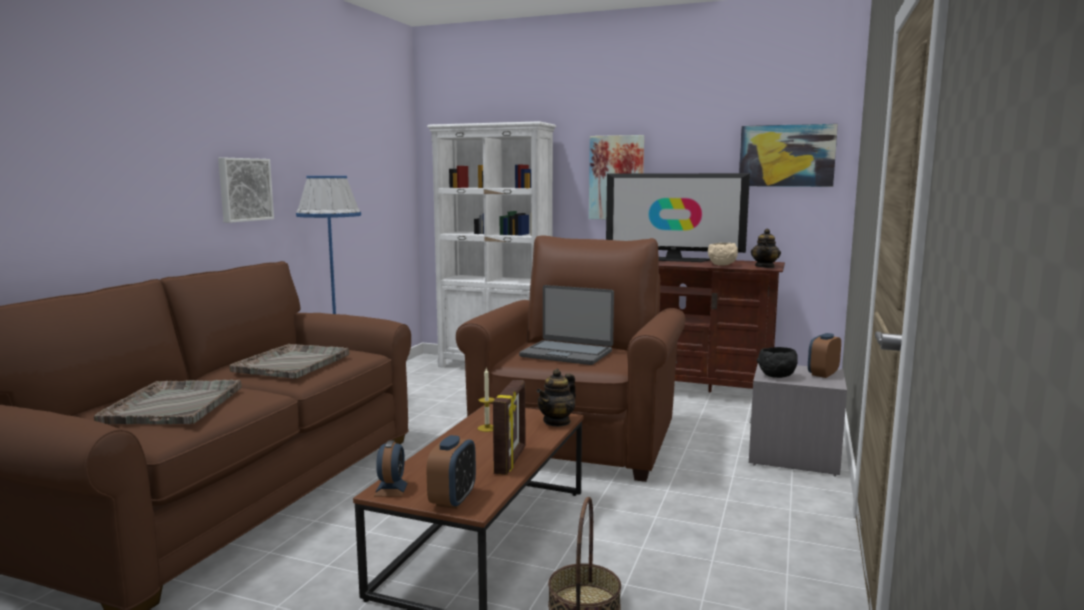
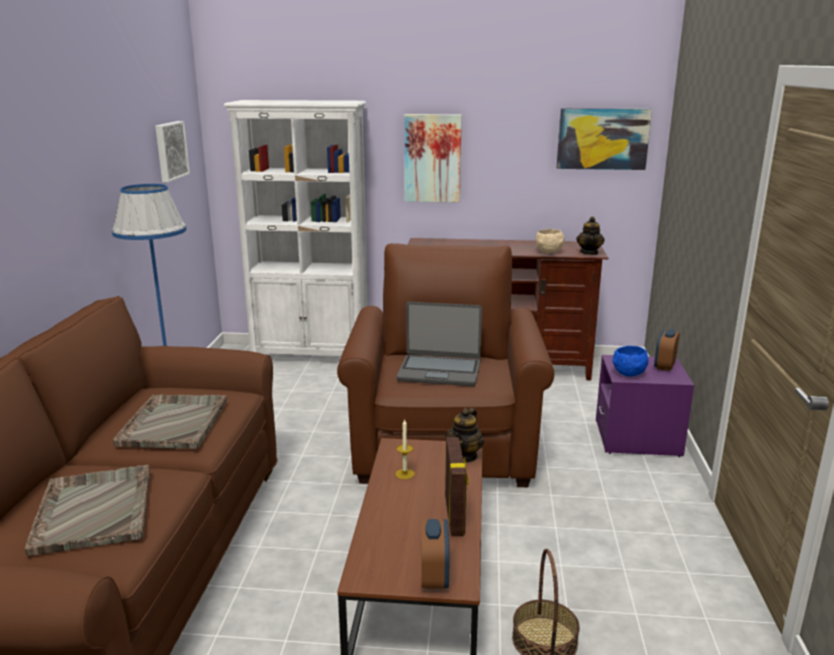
camera: 15 degrees left, 10 degrees up
picture [218,158,274,223] -> picture moved to [155,121,190,182]
alarm clock [374,440,409,497] -> none
television [606,173,750,262] -> none
grey nightstand [749,364,847,476] -> purple nightstand [596,355,694,457]
black bowl [757,347,798,378] -> blue bowl [612,346,649,376]

